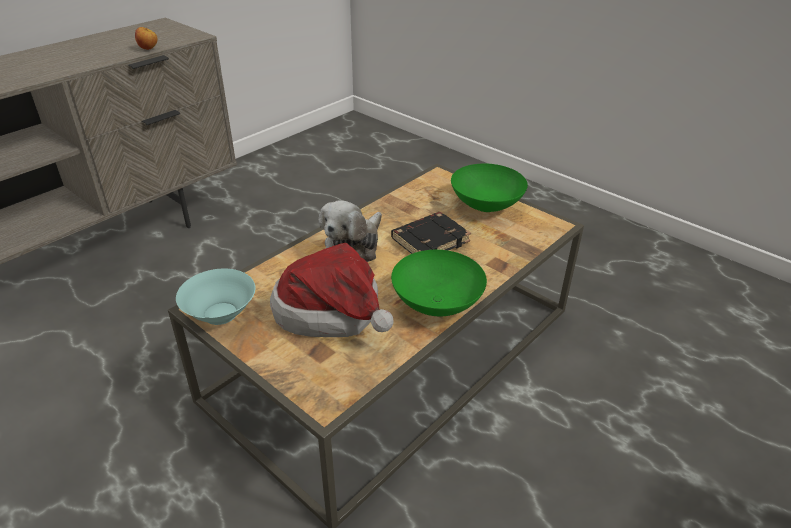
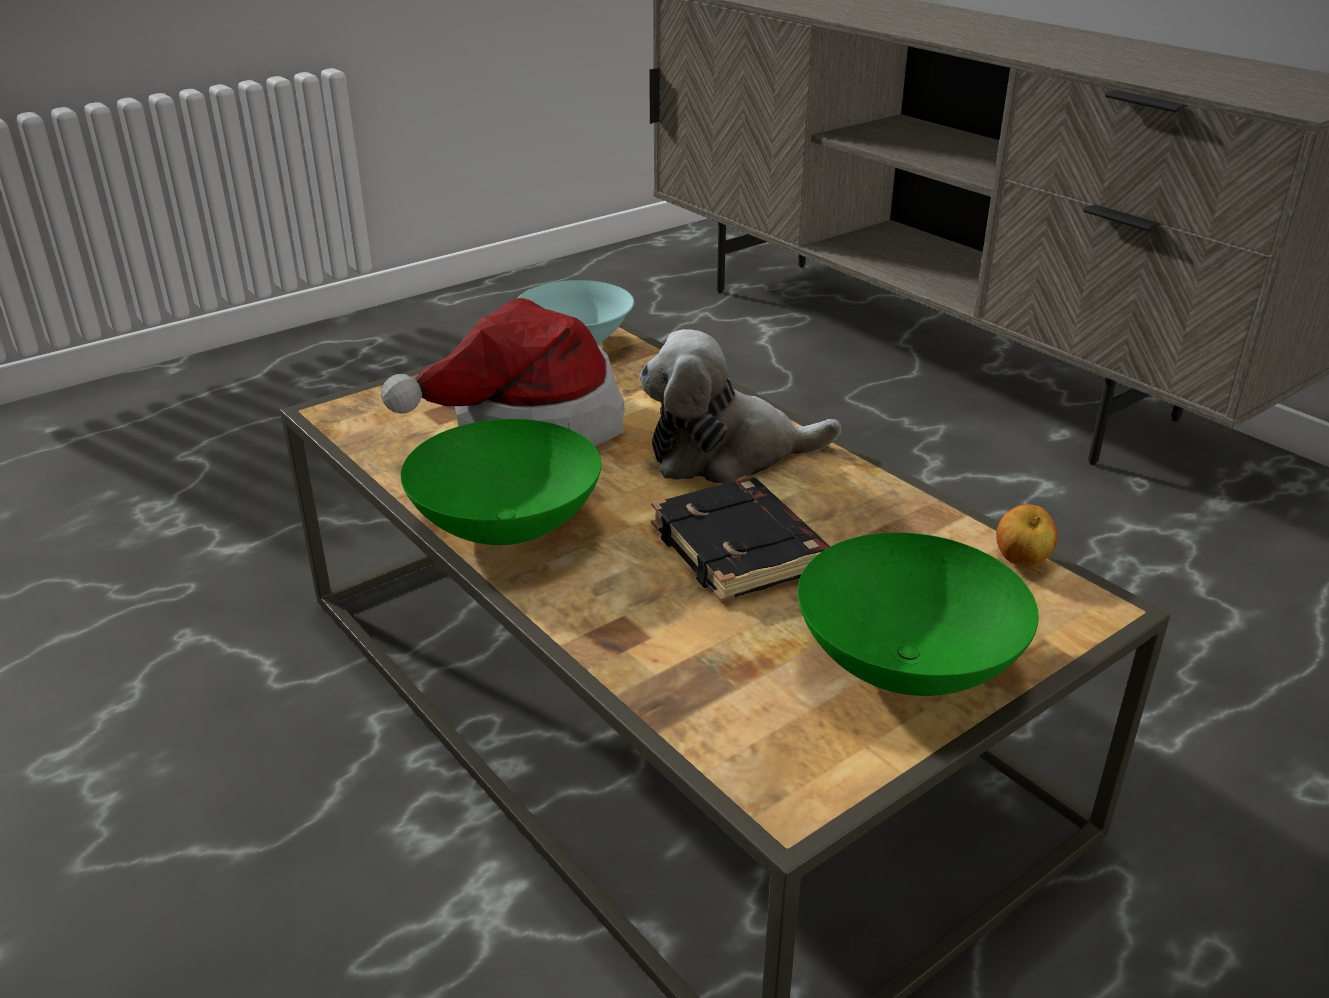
camera: 100 degrees right, 5 degrees down
apple [135,27,158,50] -> apple moved to [996,504,1058,567]
plush toy [319,200,382,262] -> plush toy turned 45 degrees counterclockwise [639,329,841,484]

